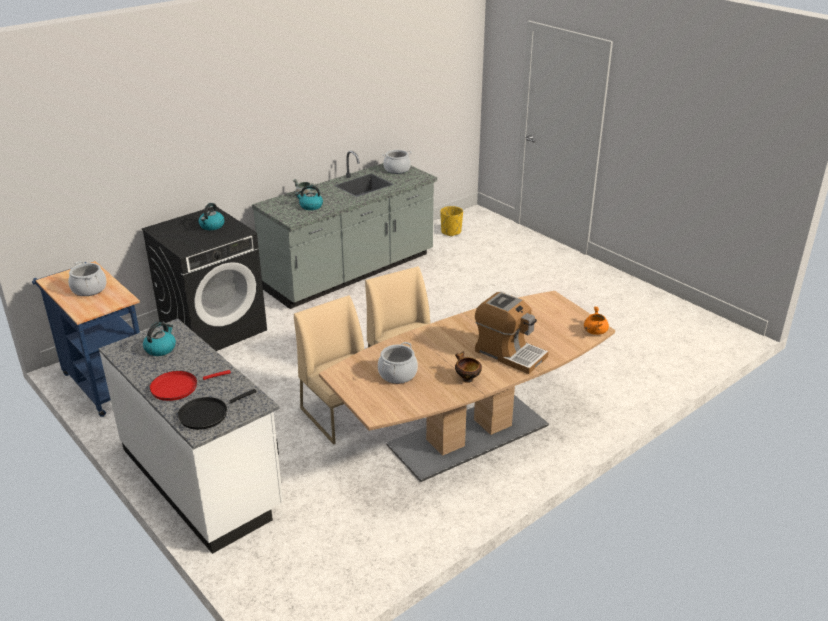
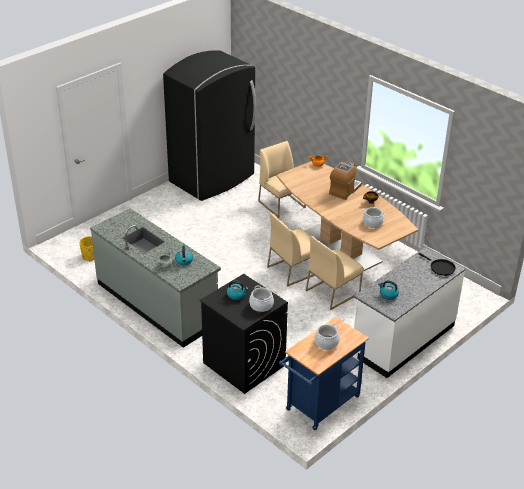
camera: 95 degrees left, 5 degrees up
red frying pan [150,370,231,401] -> none
cooking pot [382,150,412,174] -> cooking pot moved to [249,285,274,312]
none -> black fridge [163,50,256,201]
none -> beige chair [258,141,306,218]

